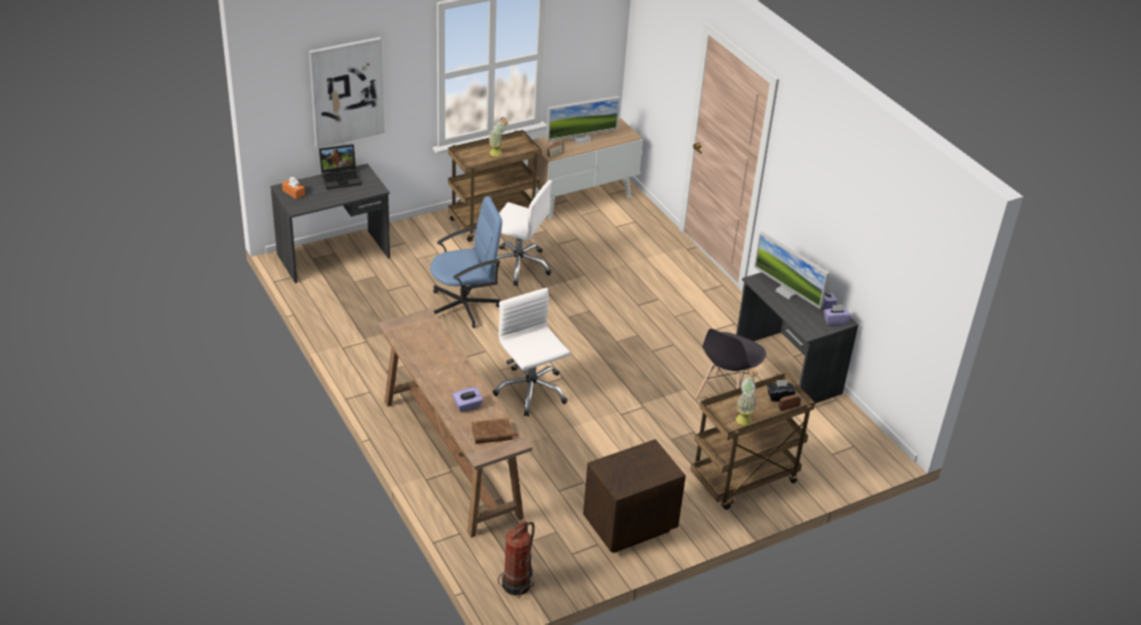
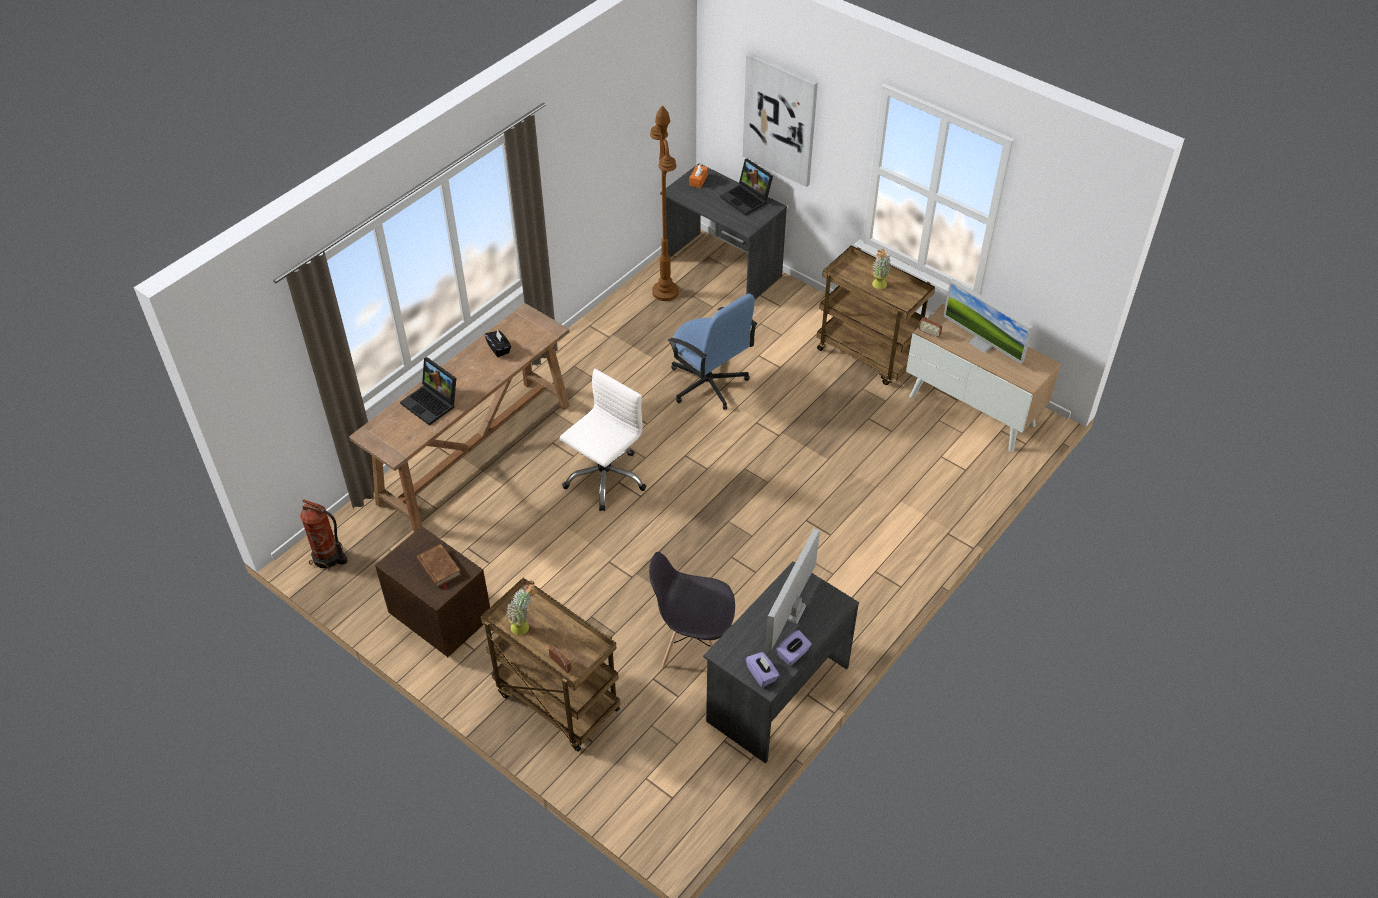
camera: 70 degrees right, 10 degrees up
purple tissue box [452,387,483,412] -> laptop [400,357,456,426]
brown book [471,418,518,444] -> brown book moved to [417,544,461,590]
white office chair [496,180,552,286] -> none
black tissue box [767,380,796,402] -> black tissue box moved to [485,329,511,357]
none -> brown floor lamp [650,105,679,301]

